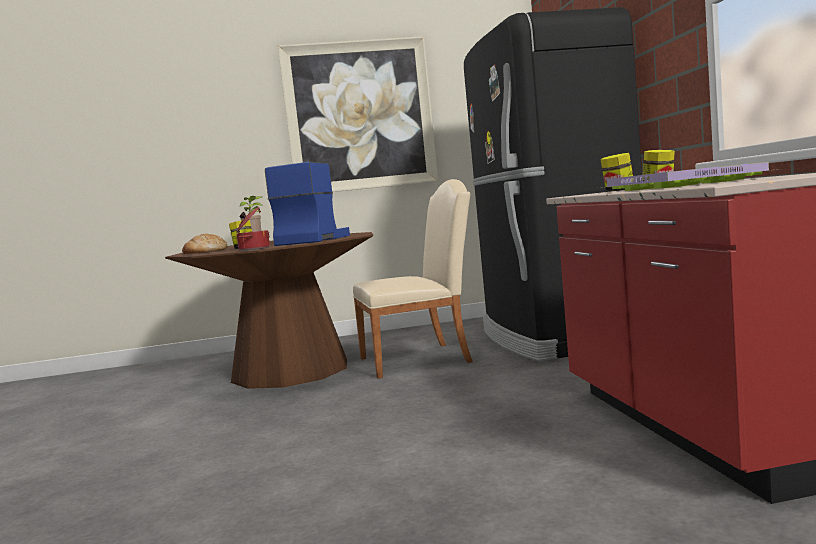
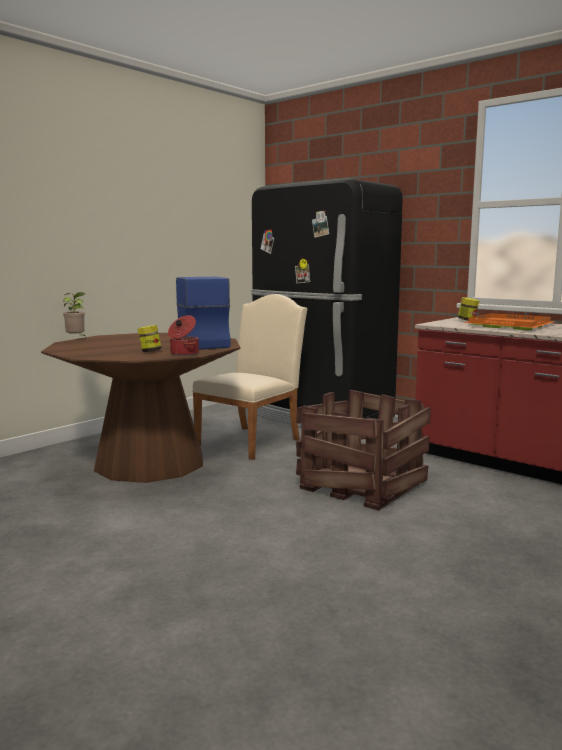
camera: 40 degrees left, 5 degrees up
bread [182,234,228,254] -> none
picture [278,36,438,192] -> none
jar [601,153,633,191] -> none
purple tray [601,162,779,191] -> orange tray [463,313,556,330]
none -> crate [296,390,431,511]

